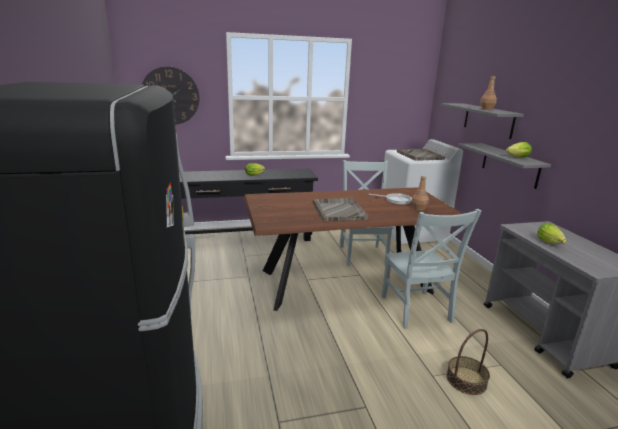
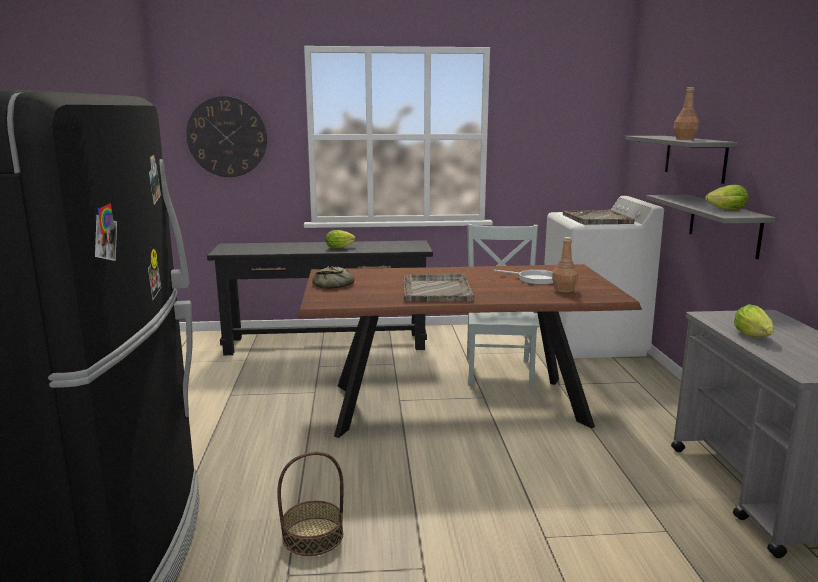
camera: 10 degrees right, 5 degrees down
grey chair [381,209,482,329] -> none
basket [446,329,490,395] -> basket moved to [277,451,343,556]
none -> bread [312,266,354,289]

